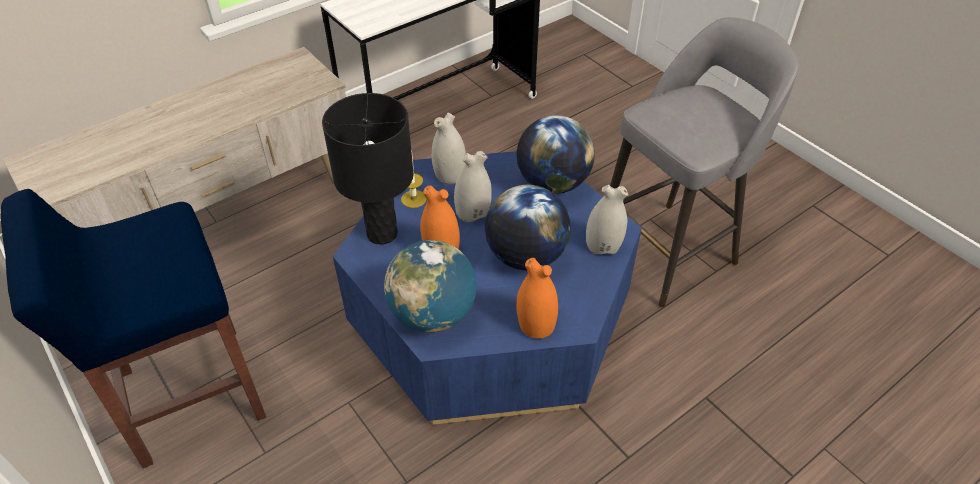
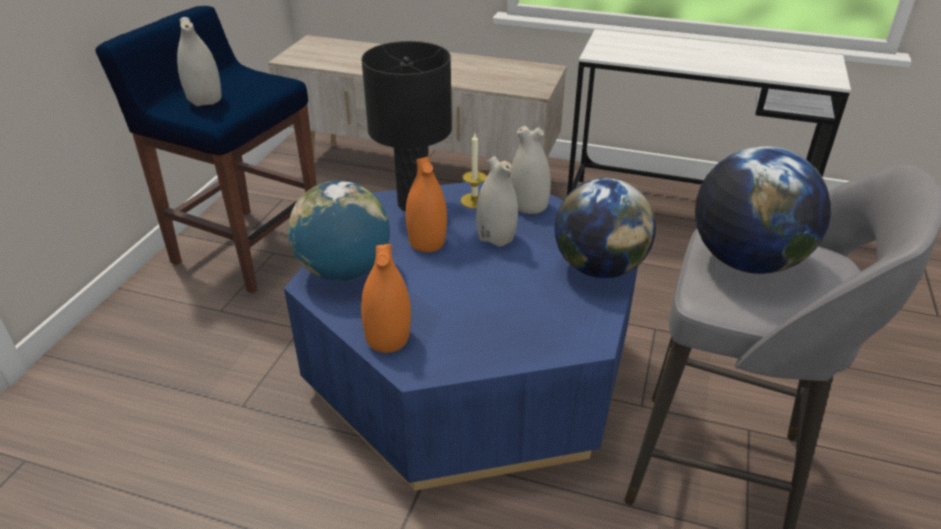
camera: 55 degrees right, 10 degrees down
globe [485,185,571,270] -> globe moved to [695,146,831,274]
white vase [586,185,628,254] -> white vase moved to [177,17,222,106]

